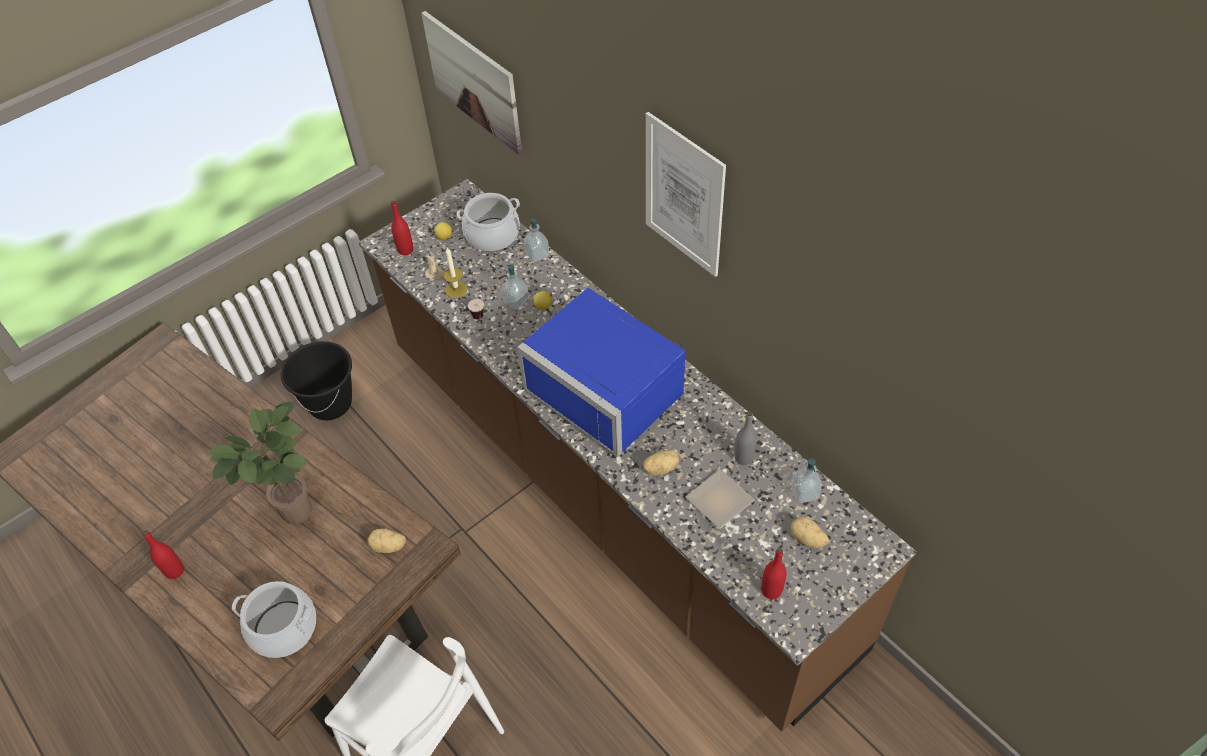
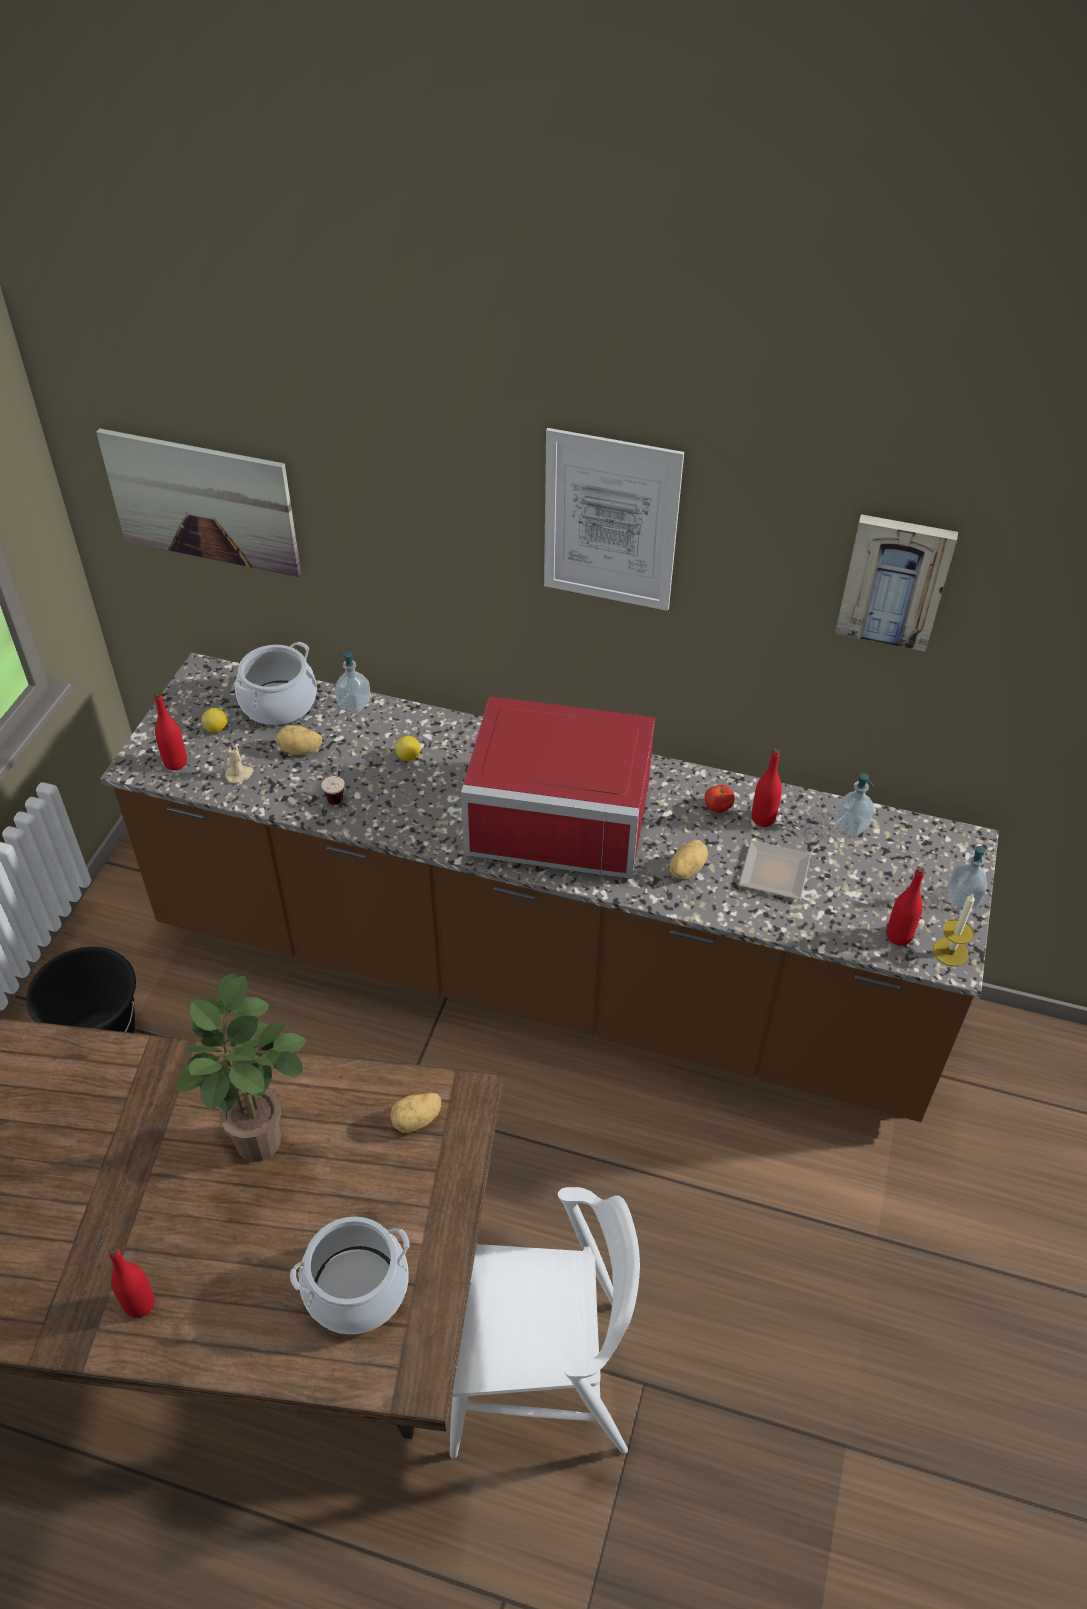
camera: 35 degrees left, 5 degrees down
candle [443,248,467,298] -> candle moved to [933,894,975,966]
soap dispenser [501,264,529,309] -> soap dispenser moved to [947,846,987,908]
blue microwave [517,288,685,457] -> red microwave [461,696,655,879]
grey bottle [734,411,757,465] -> red bottle [752,749,782,827]
potato [791,517,829,548] -> potato moved to [276,725,322,755]
none -> tomato [705,785,735,813]
none -> picture [835,514,958,652]

